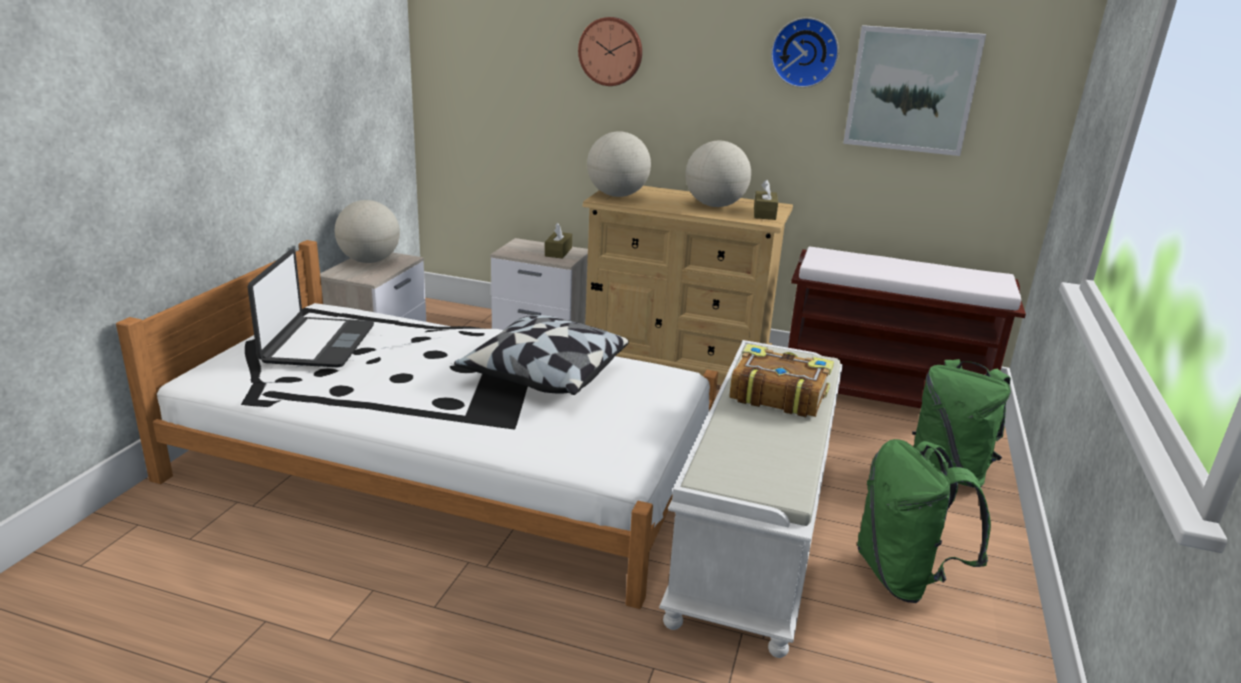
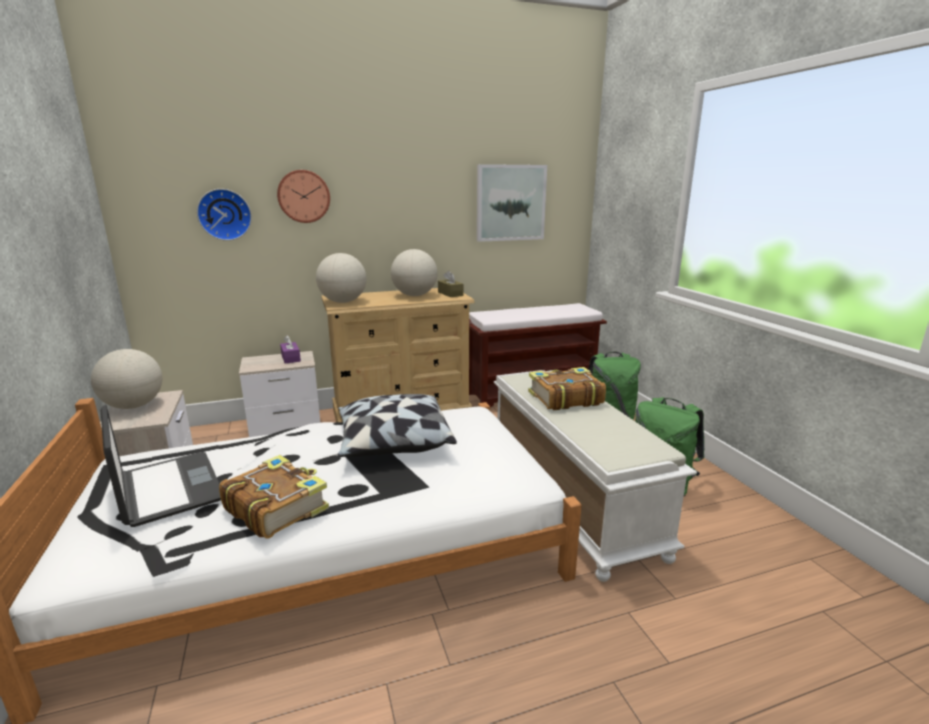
camera: 35 degrees left, 5 degrees down
brown tissue box [545,223,572,259] -> purple tissue box [280,335,301,364]
wall clock [771,17,839,88] -> wall clock moved to [197,189,252,241]
none -> book [219,455,329,539]

